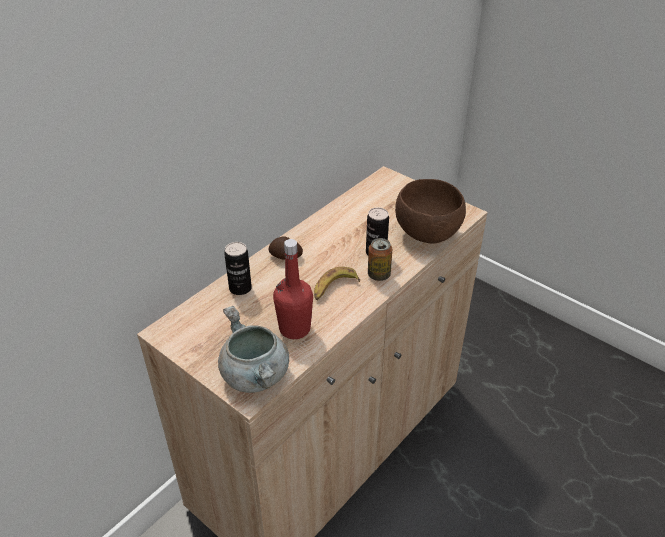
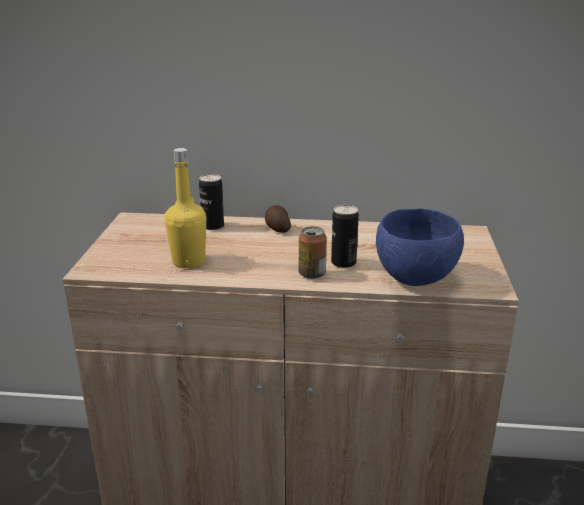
camera: 55 degrees right, 15 degrees down
grey cooking pot [218,306,289,393] -> none
red bottle [273,239,313,339] -> yellow bottle [165,148,206,268]
banana [314,267,360,300] -> none
brown bowl [395,179,466,243] -> blue bowl [376,209,464,286]

